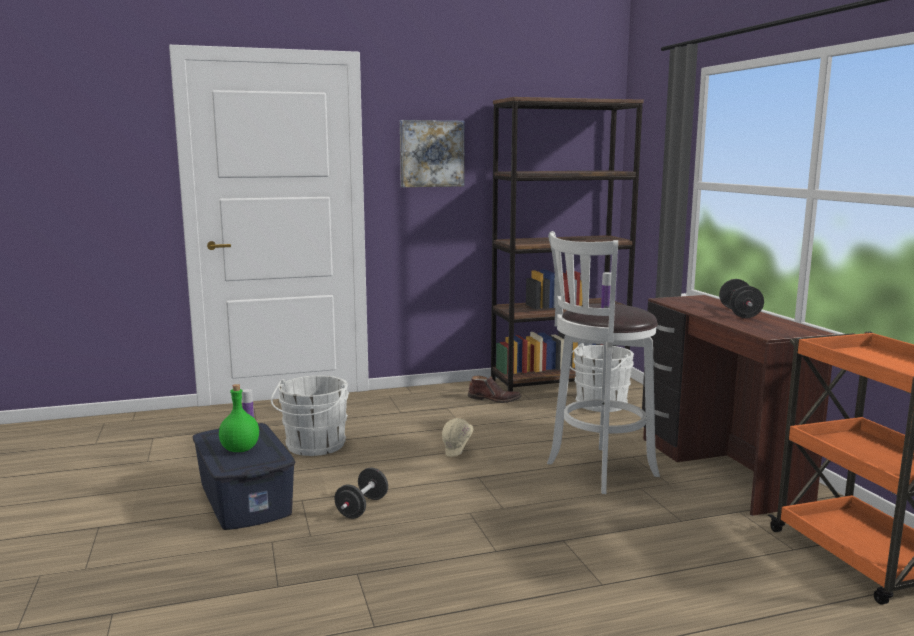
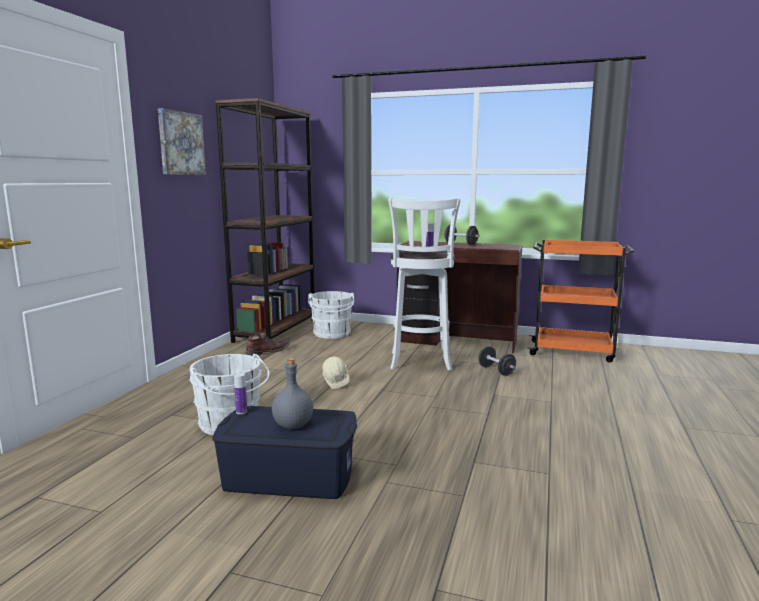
camera: 55 degrees left, 0 degrees up
green bottle [219,384,259,452] -> grey bottle [272,358,313,429]
black dumbbell [334,467,388,519] -> black dumbbell moved to [478,346,516,376]

